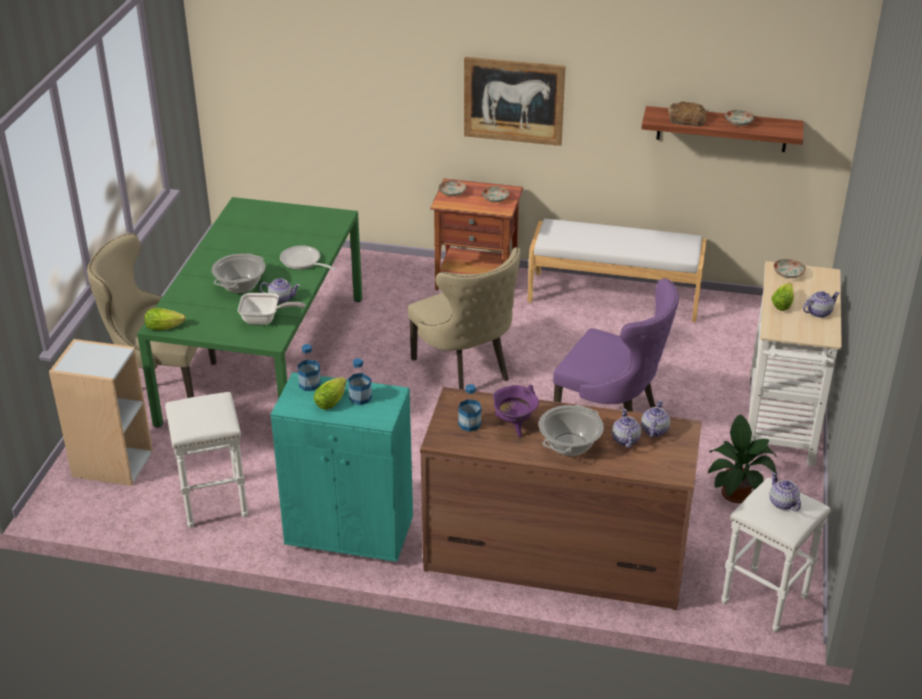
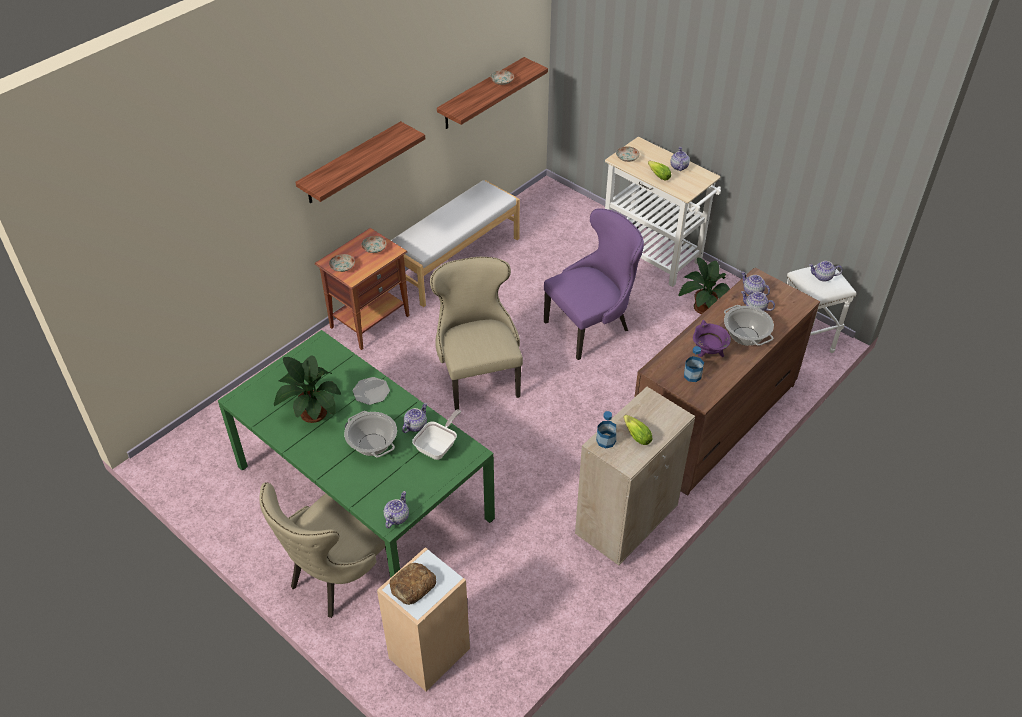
camera: 60 degrees left, 10 degrees up
lettuce [145,308,186,330] -> teapot [384,491,409,528]
white stool [165,392,248,528] -> none
turquoise cabinet [270,372,413,562] -> beige cabinet [575,387,695,565]
frying pan [280,245,336,270] -> plate [353,377,390,405]
bottle [348,358,372,405] -> none
beige chair [408,247,521,390] -> beige chair turned 105 degrees counterclockwise [430,257,523,411]
picture [464,57,565,146] -> shelf [296,121,425,203]
bread [668,101,707,126] -> bread moved to [390,563,436,605]
none -> potted plant [274,356,341,423]

